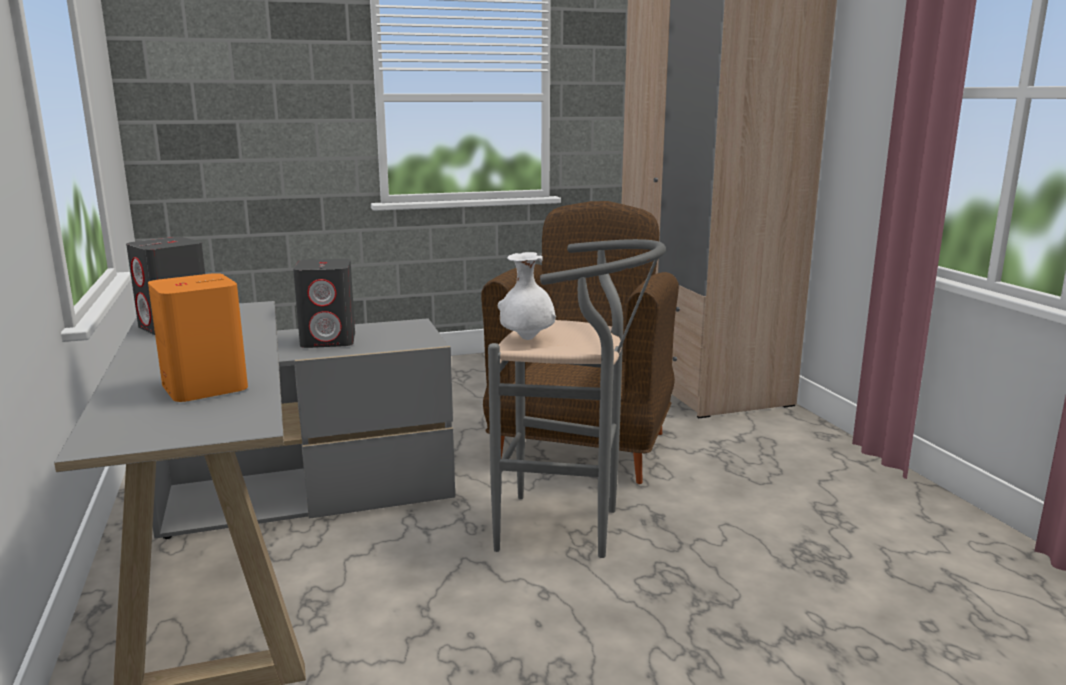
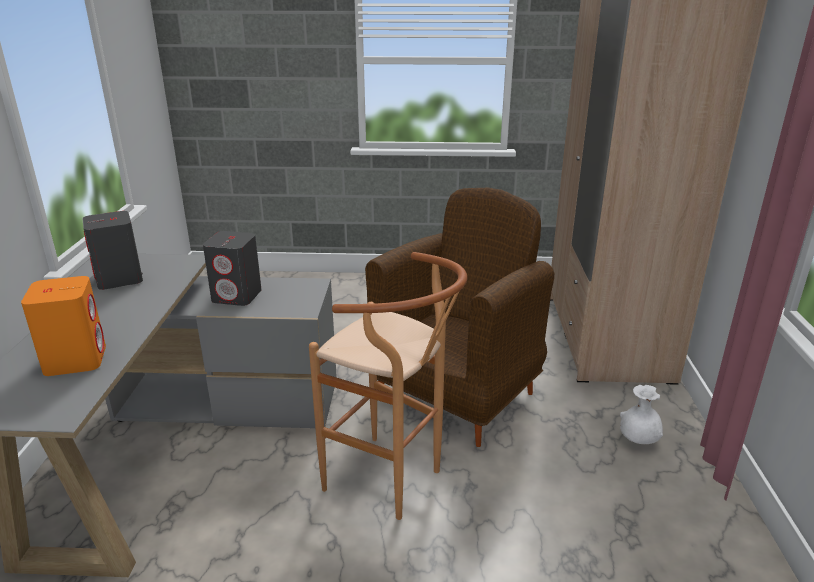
camera: 20 degrees right, 10 degrees up
grey stool [488,239,666,558] -> brown stool [309,252,467,520]
white vase [498,252,556,340] -> white vase moved to [620,385,663,444]

